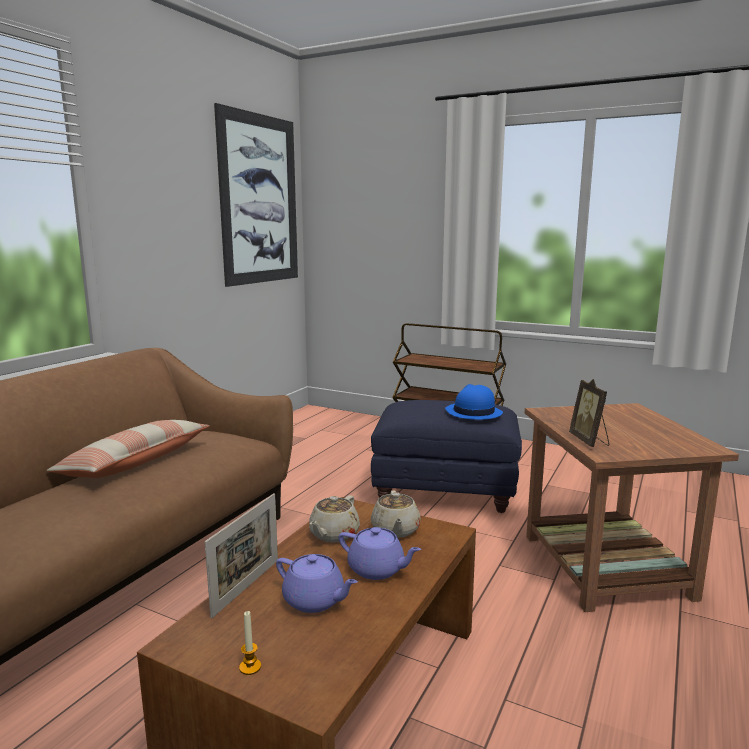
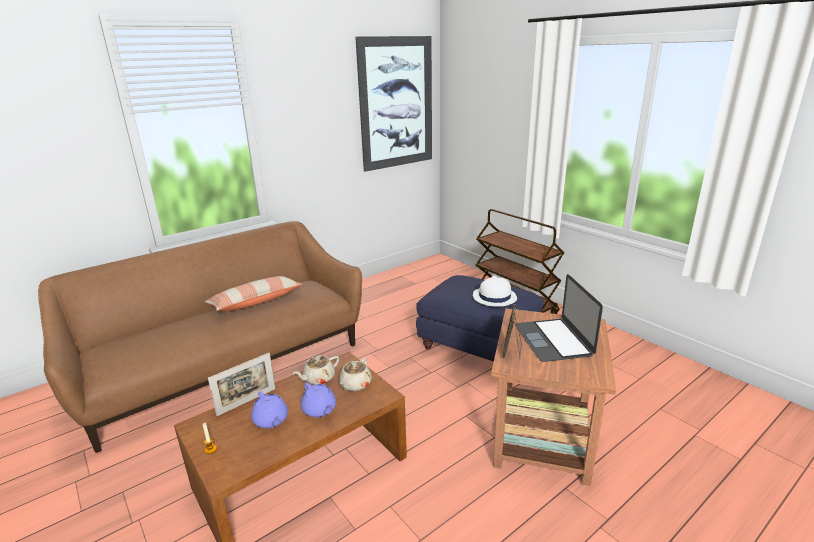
camera: 25 degrees right, 10 degrees up
blue hat [445,384,503,420] -> white hat [473,276,517,307]
none -> laptop [515,274,603,362]

